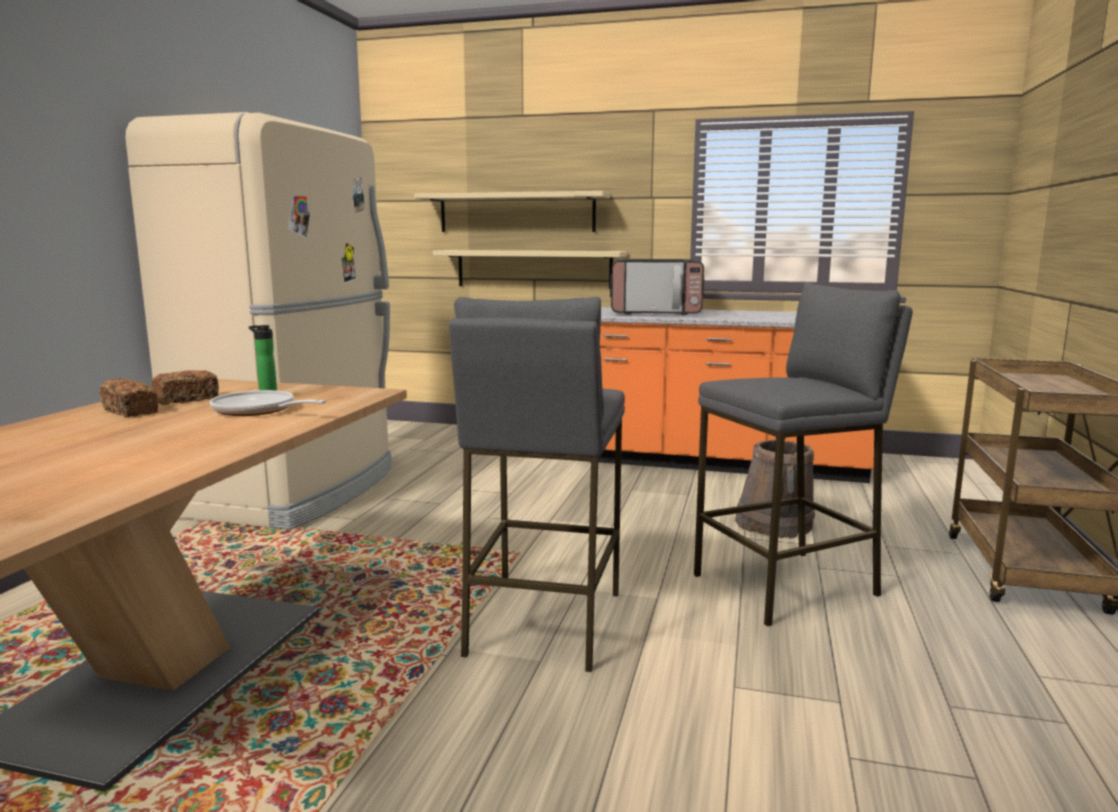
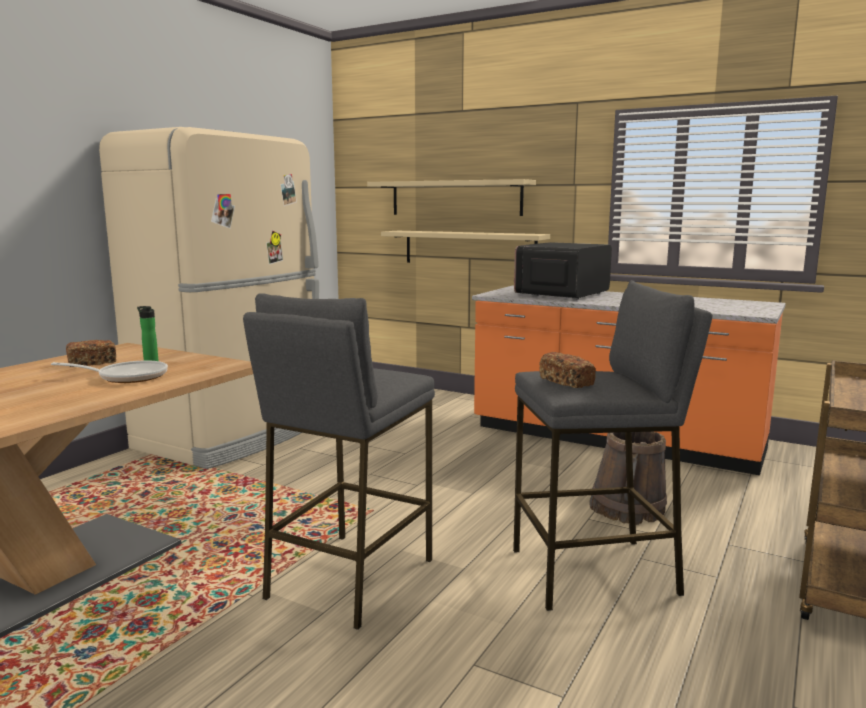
camera: 15 degrees right, 0 degrees up
bread [99,378,158,417] -> bread moved to [539,352,596,388]
frying pan [210,390,327,416] -> frying pan turned 135 degrees clockwise [51,361,168,383]
microwave [610,259,704,315] -> microwave turned 105 degrees clockwise [514,242,612,300]

